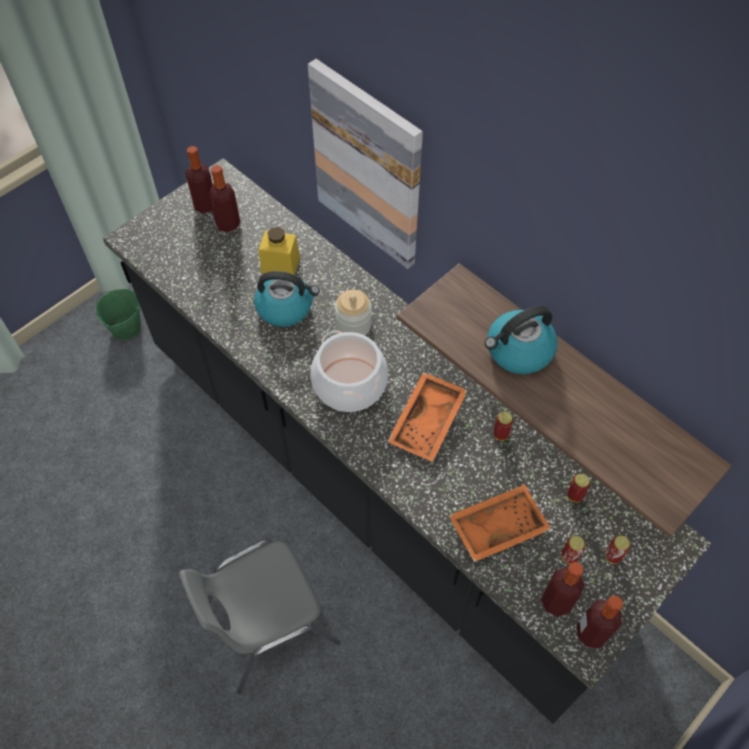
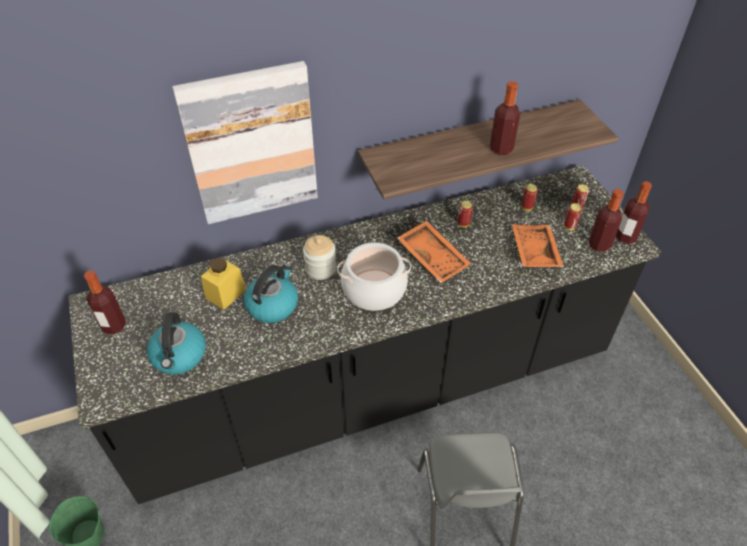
camera: 65 degrees left, 10 degrees down
bottle [209,165,240,232] -> bottle moved to [490,81,520,155]
kettle [485,306,558,374] -> kettle moved to [147,312,206,375]

